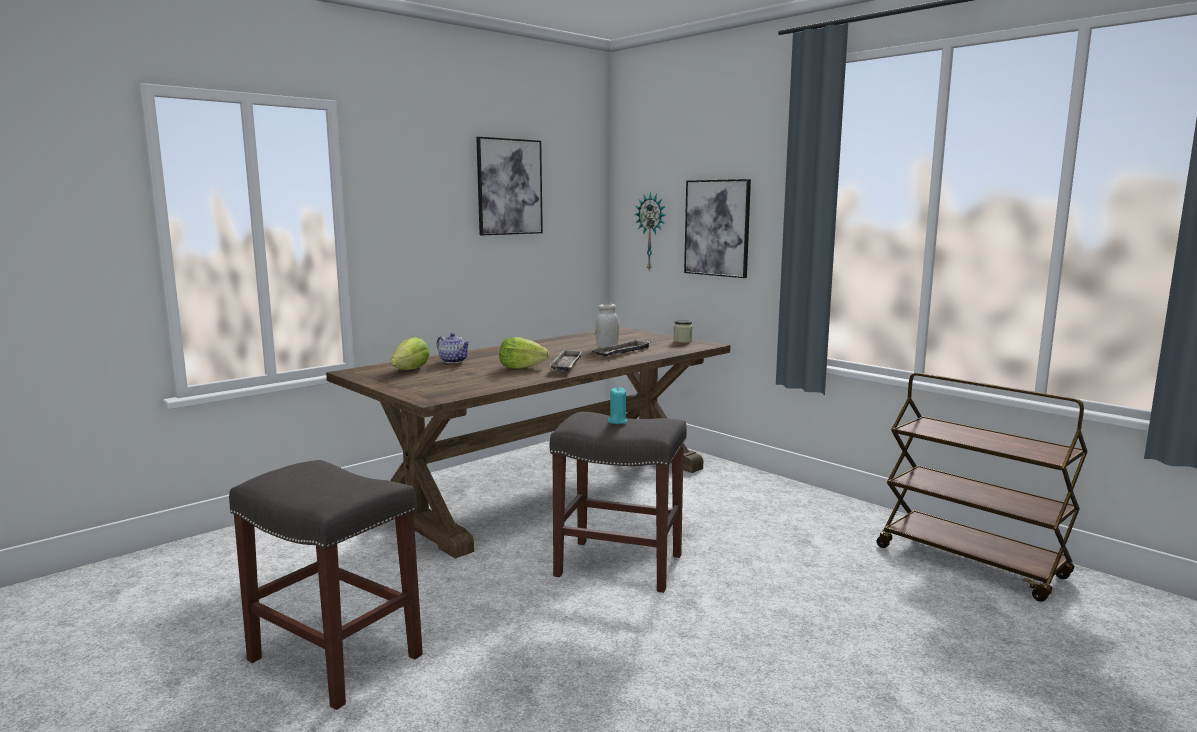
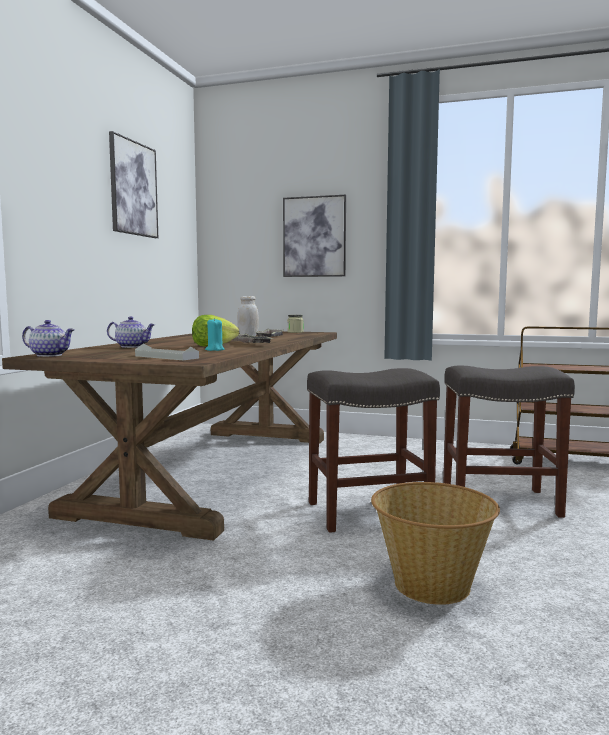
camera: 30 degrees left, 5 degrees down
grey stool [229,460,423,710] -> grey stool moved to [443,366,575,518]
lettuce [391,337,430,370] -> none
turquoise candle [608,387,628,424] -> turquoise candle moved to [205,318,224,351]
wall clock [634,192,665,270] -> none
none -> teapot [22,320,74,357]
none -> grey tray [135,344,199,360]
none -> basket [371,482,500,605]

